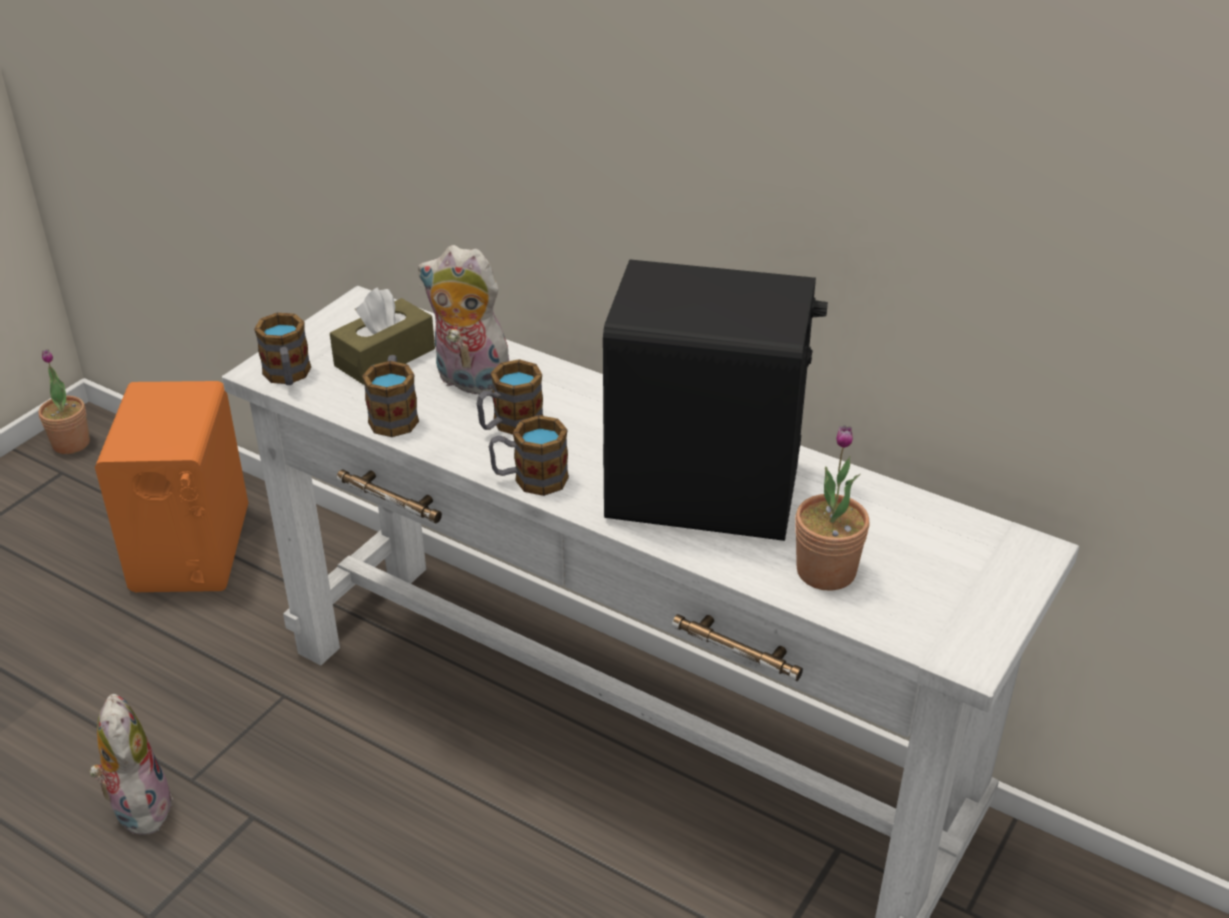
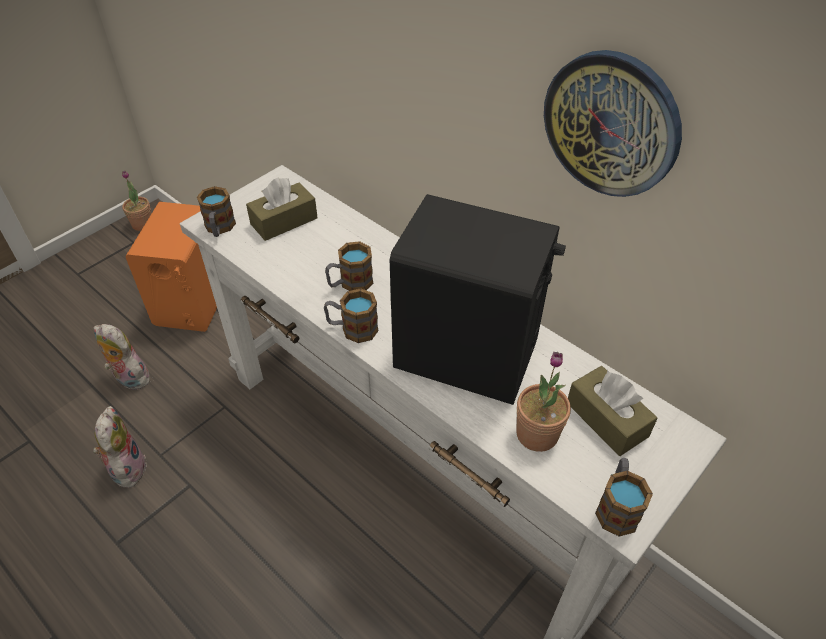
camera: 10 degrees right, 10 degrees up
mug [362,355,419,437] -> mug moved to [595,458,653,537]
plush toy [418,245,509,395] -> plush toy moved to [94,324,153,390]
none -> wall clock [544,50,682,197]
none -> brown tissue box [568,366,658,456]

